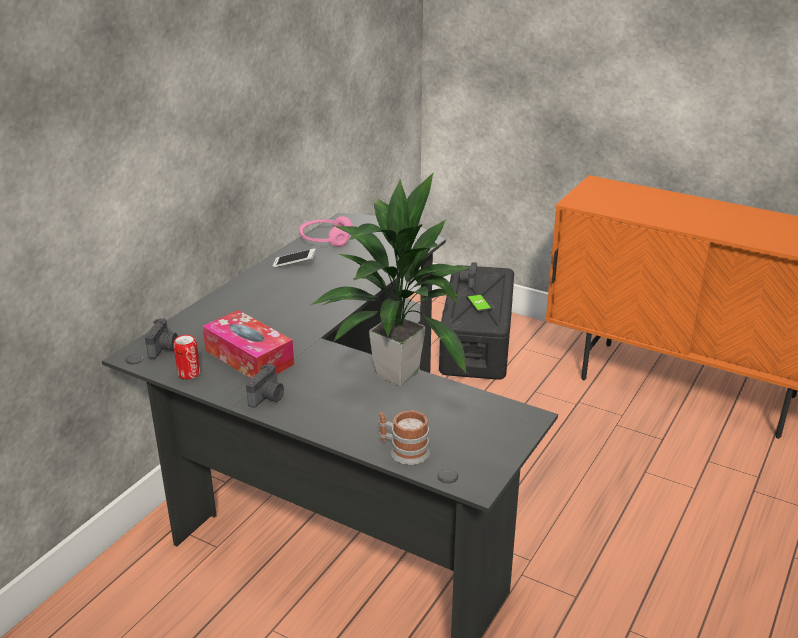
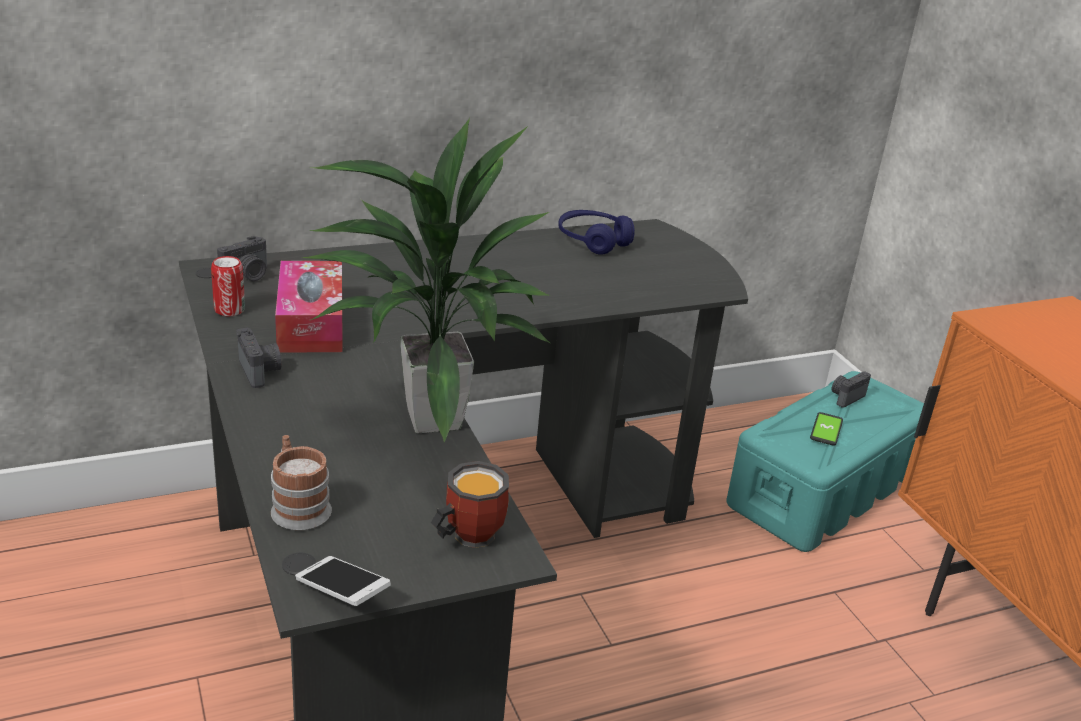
camera: 35 degrees right, 0 degrees up
camera [246,364,284,408] -> camera turned 90 degrees counterclockwise [236,328,281,388]
phone [273,248,316,268] -> phone moved to [295,556,391,606]
pink headphones [299,216,353,247] -> blue headphones [558,210,635,255]
black storage box [439,265,514,380] -> turquoise storage box [726,371,924,552]
none -> mug [431,461,509,548]

